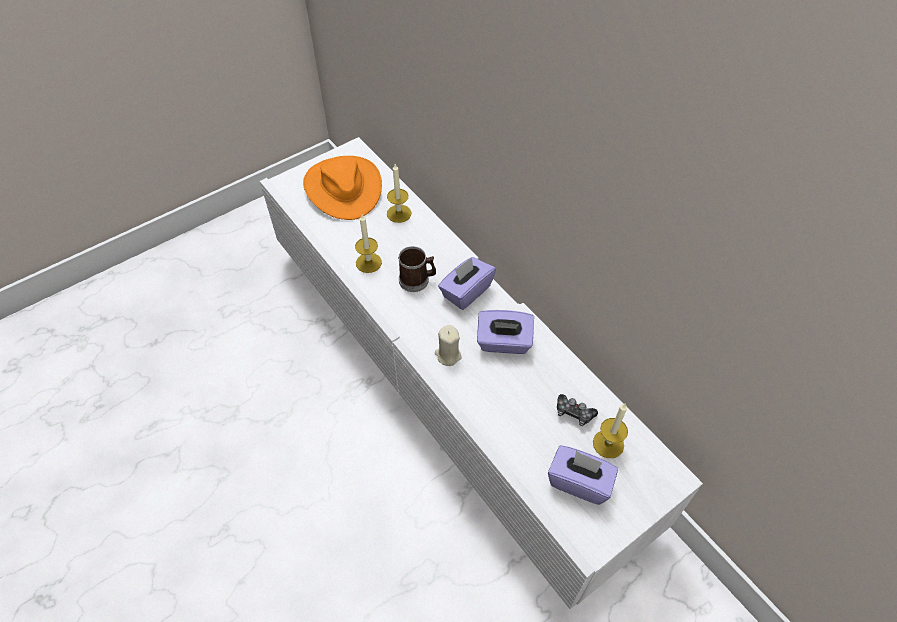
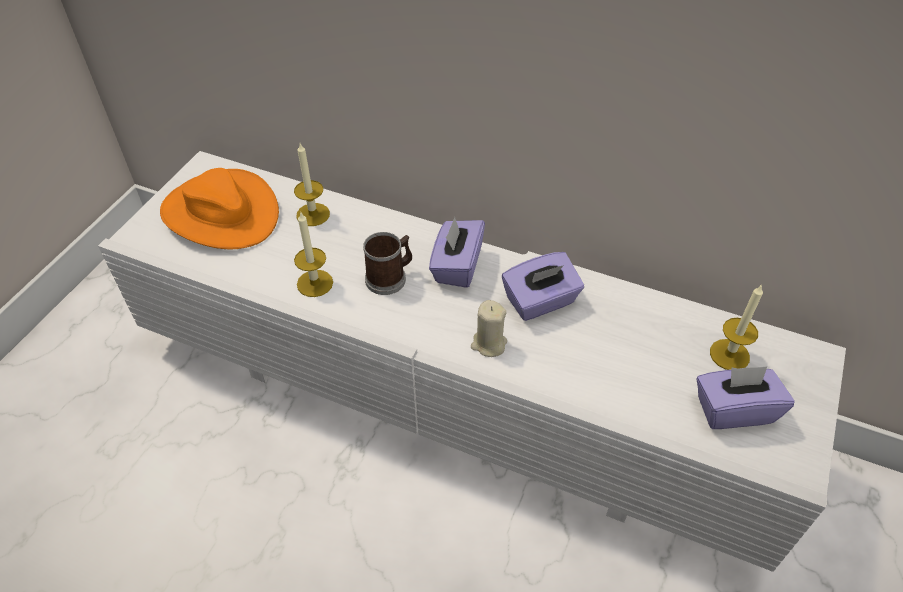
camera: 30 degrees left, 5 degrees down
game controller [557,394,598,426] -> none

